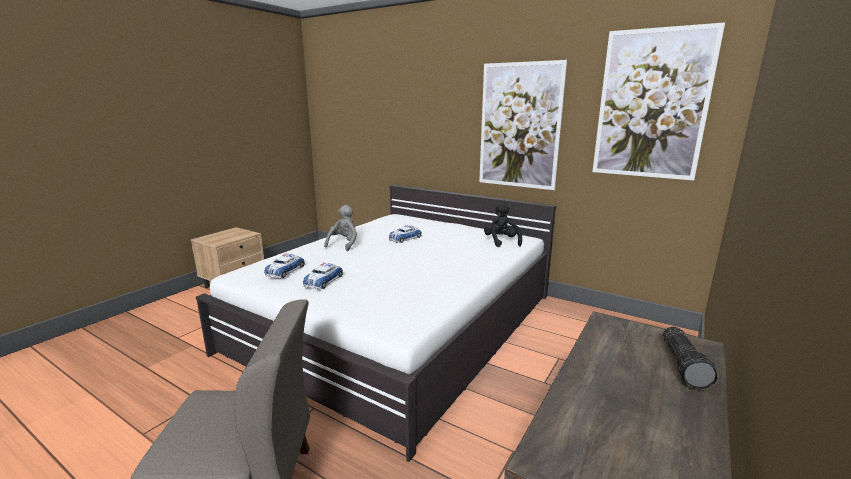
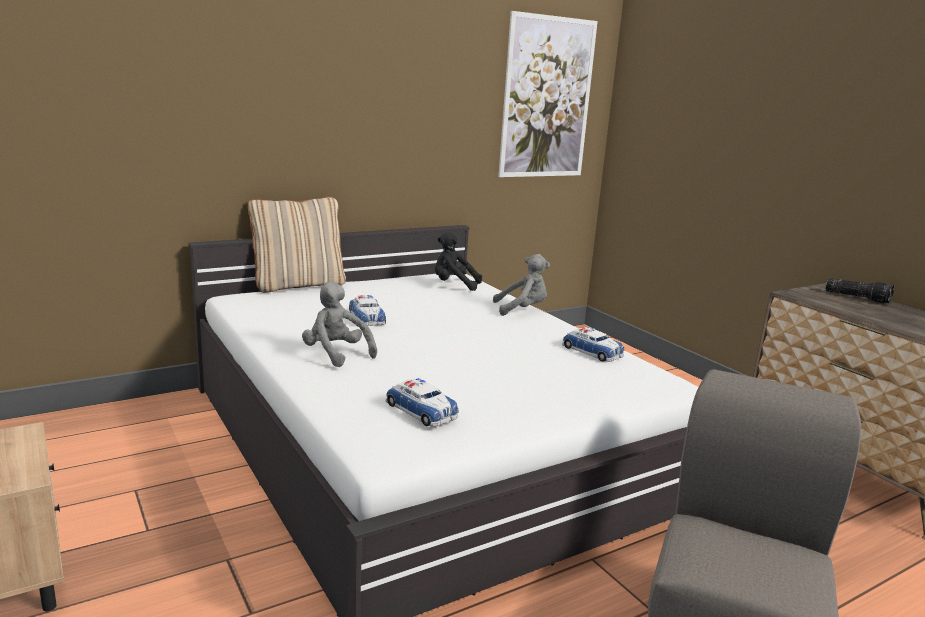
camera: 65 degrees left, 0 degrees up
toy car [303,263,343,289] -> toy car moved to [562,327,624,362]
picture [479,60,567,190] -> none
none -> beige pillow [248,197,346,293]
none -> grey plush toy [493,254,550,316]

